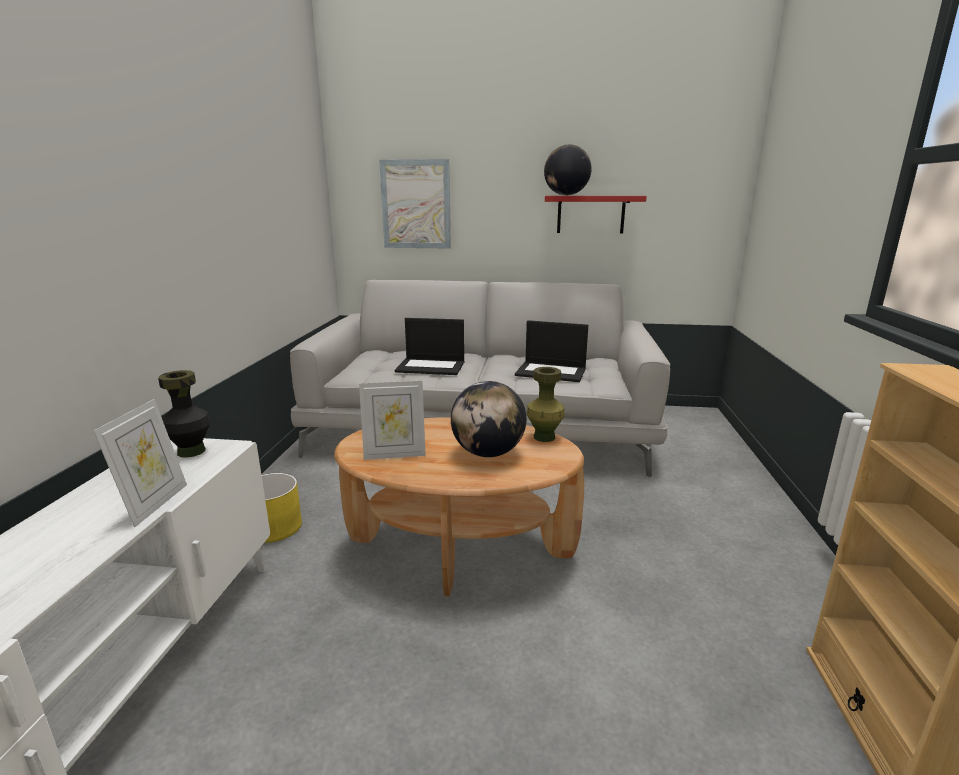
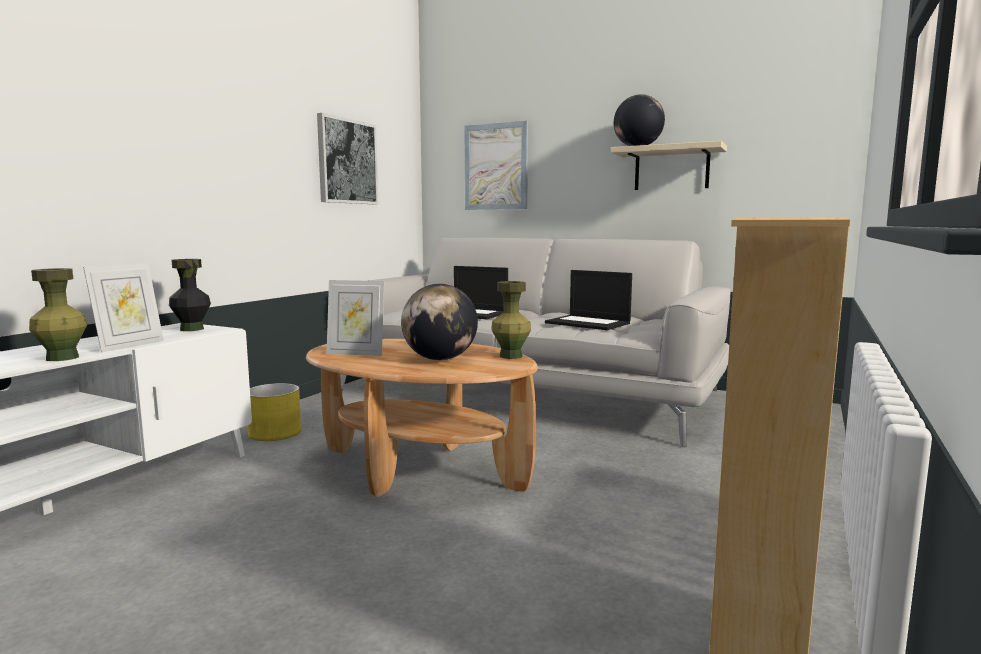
camera: 20 degrees right, 10 degrees down
red shelf [545,196,647,234] -> beige shelf [611,141,727,190]
none -> green vase [29,268,87,361]
none -> picture [317,113,378,204]

